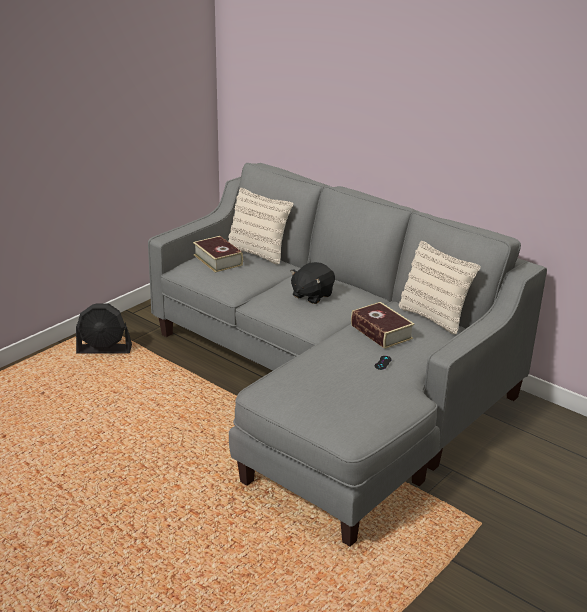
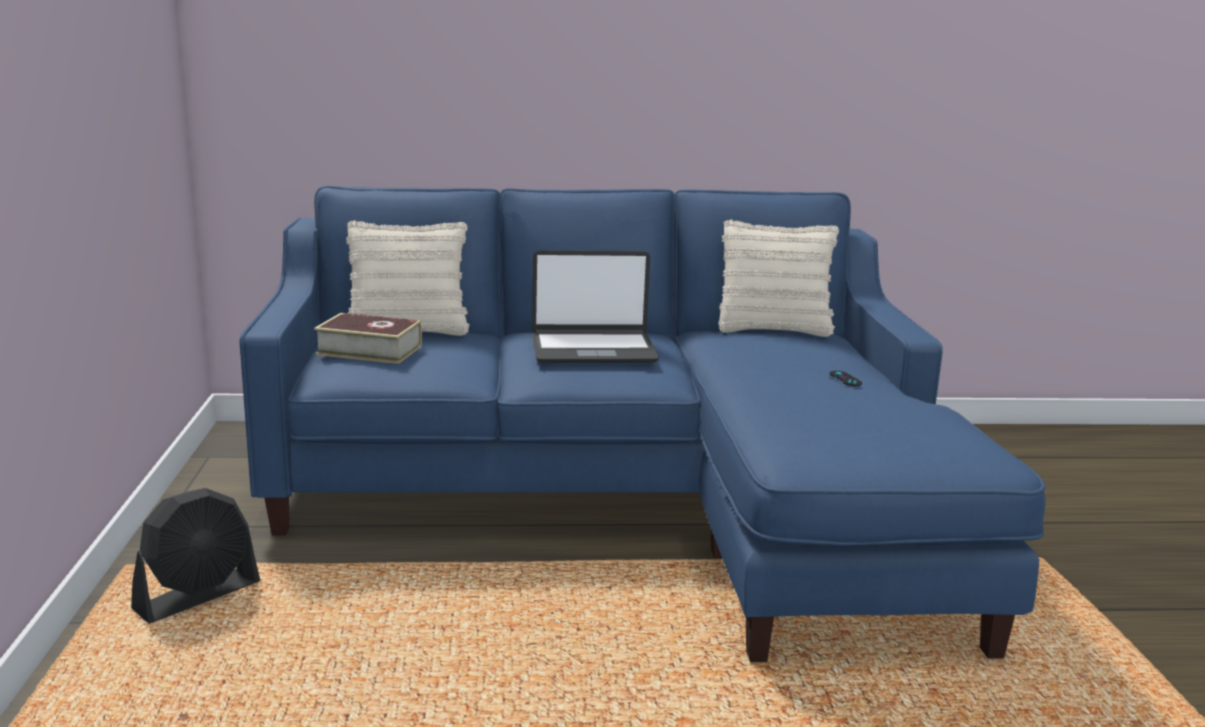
camera: 45 degrees left, 10 degrees down
grey sofa [148,163,547,547] -> blue sofa [240,186,1046,662]
black plush toy [290,262,335,304] -> laptop [532,250,659,363]
book [351,302,415,349] -> none

